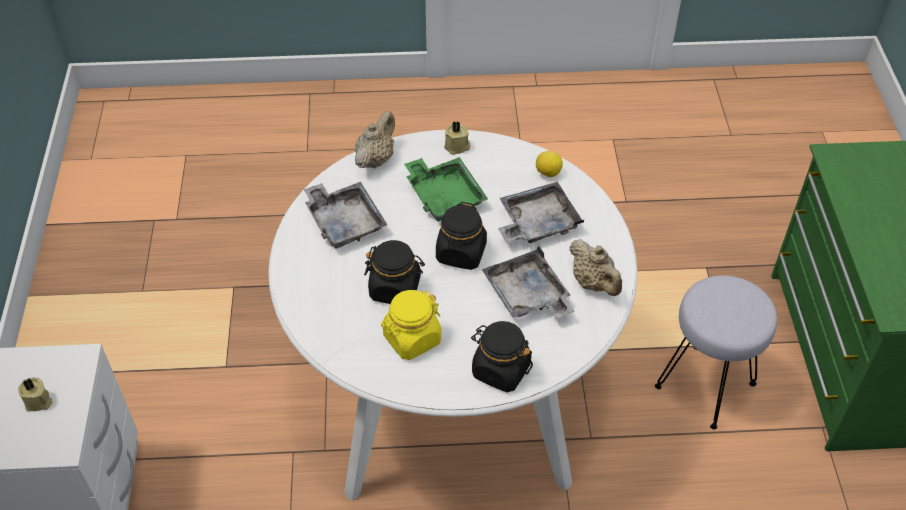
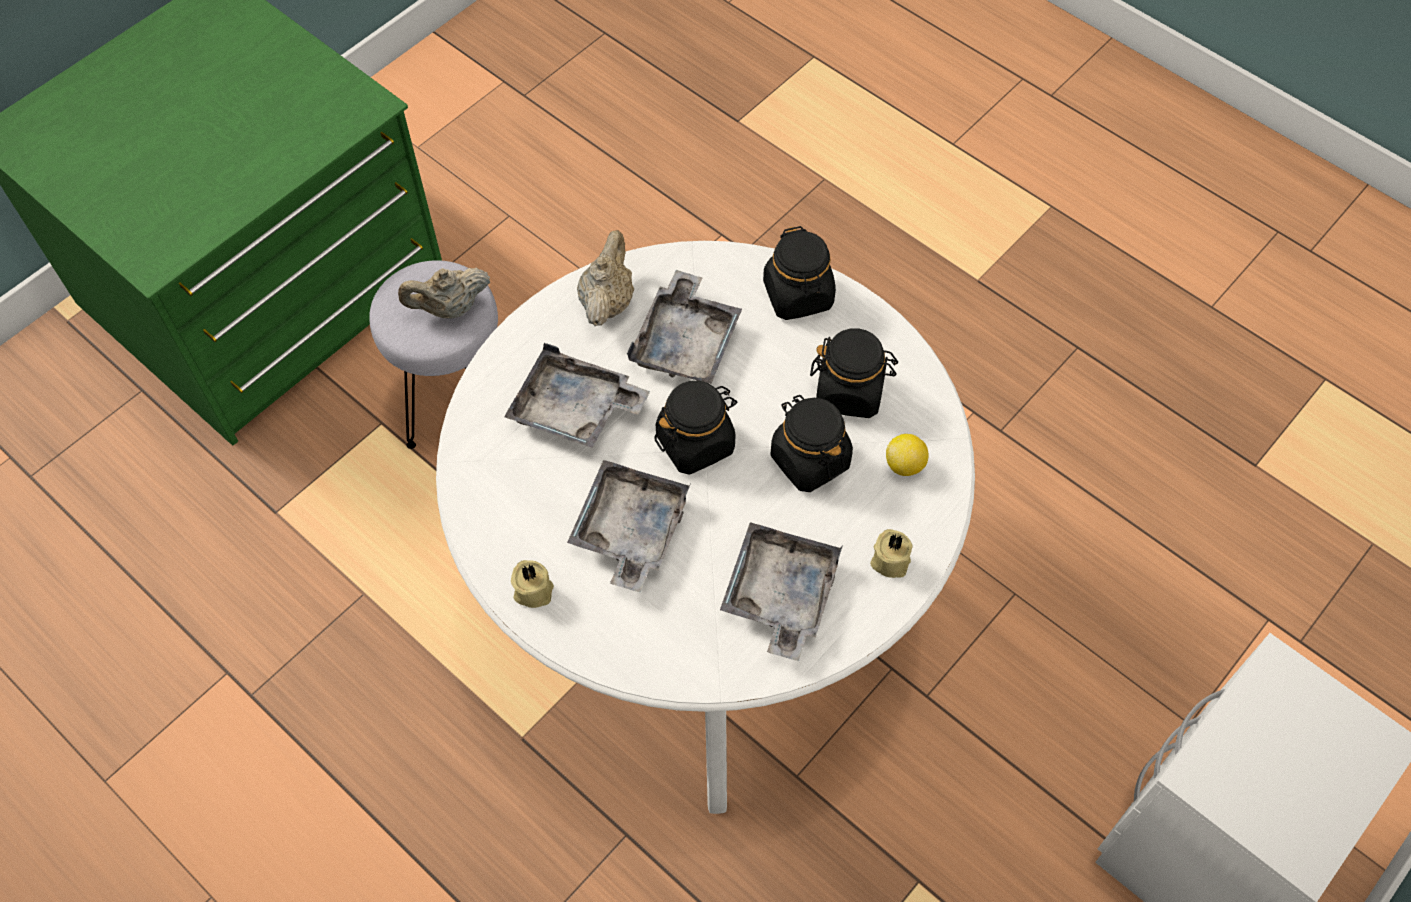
camera: 135 degrees left, 10 degrees up
beige candle [18,377,52,412] -> beige candle moved to [870,529,913,578]
beige teapot [355,111,395,169] -> beige teapot moved to [398,268,490,319]
yellow jar [381,290,441,360] -> black jar [810,328,898,418]
green tray [404,157,488,221] -> grey tray [567,460,691,592]
lemon [536,151,563,178] -> lemon moved to [886,434,928,476]

